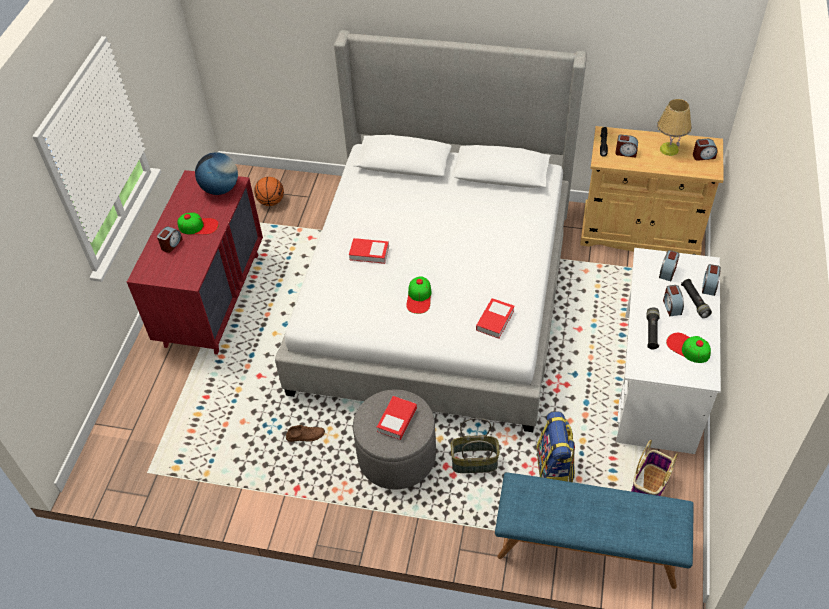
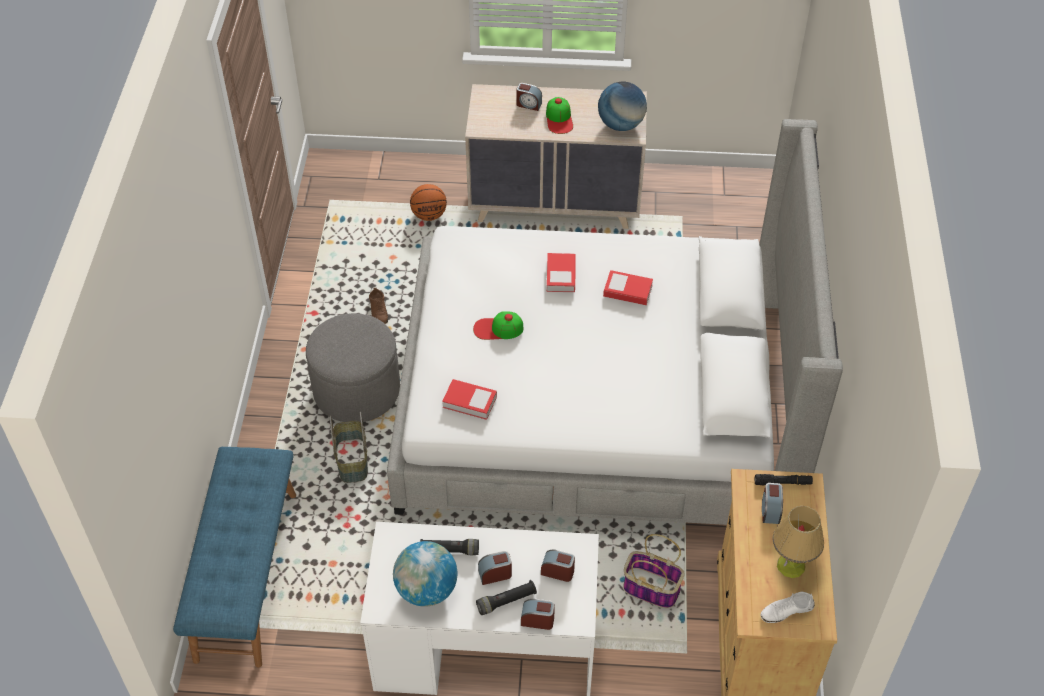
camera: 80 degrees right, 0 degrees up
red dresser [127,170,263,355] -> beige dresser [465,84,647,229]
basketball [254,177,284,206] -> basketball moved to [410,184,447,221]
book [377,396,417,440] -> book moved to [603,270,653,305]
backpack [536,411,575,482] -> none
basket [631,440,678,496] -> basket moved to [623,534,685,608]
cap [666,333,711,363] -> globe [393,541,457,607]
alarm clock [693,139,718,161] -> white shoe [761,592,815,623]

